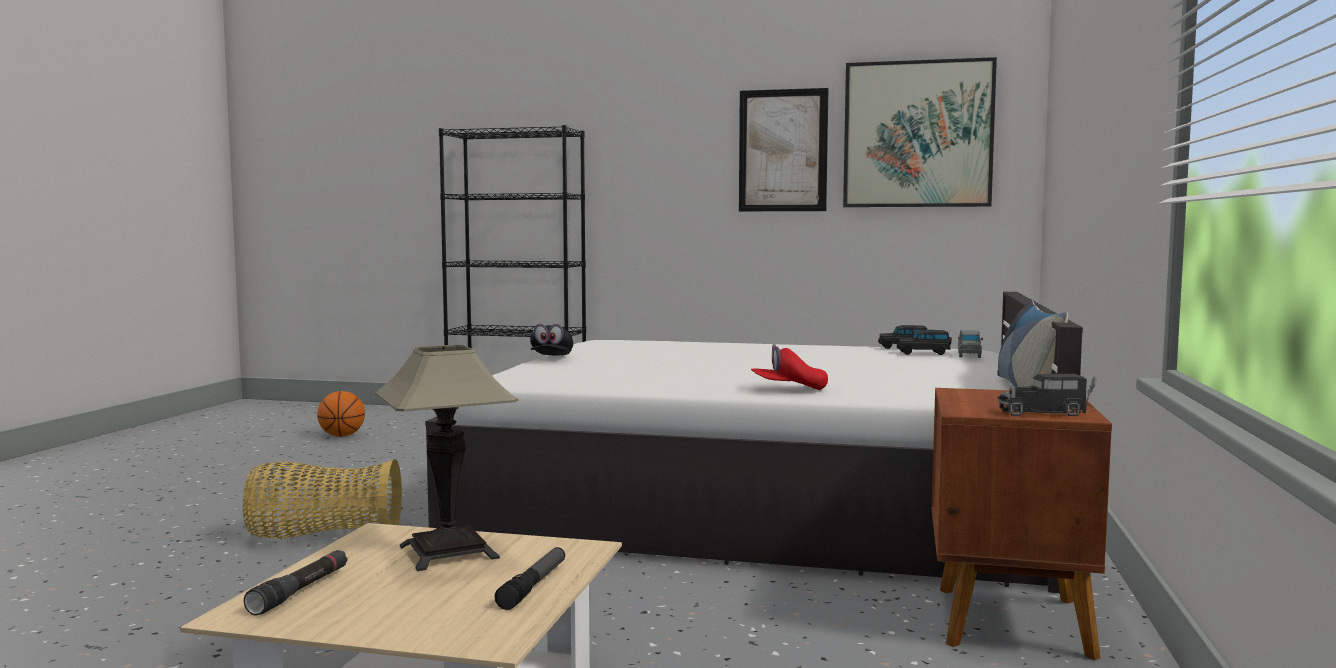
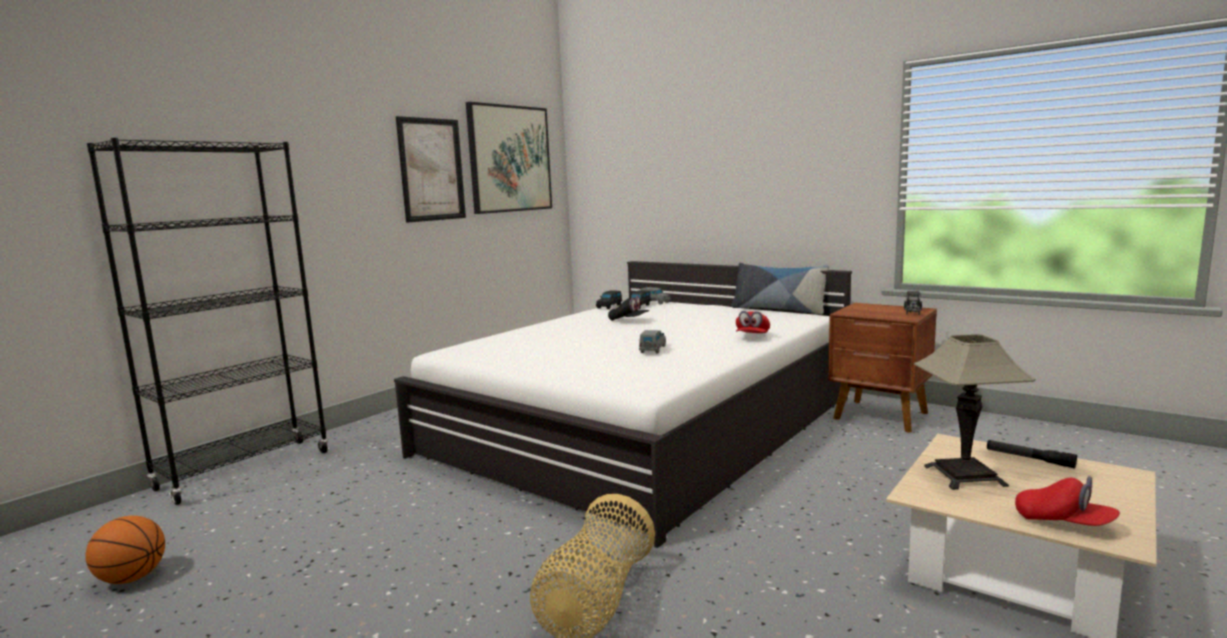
camera: 65 degrees left, 5 degrees up
black flashlight [244,550,348,615] -> red cap [1015,476,1120,526]
black cap [530,324,573,355] -> black cap moved to [608,296,649,321]
none -> grey toy car [639,330,666,354]

